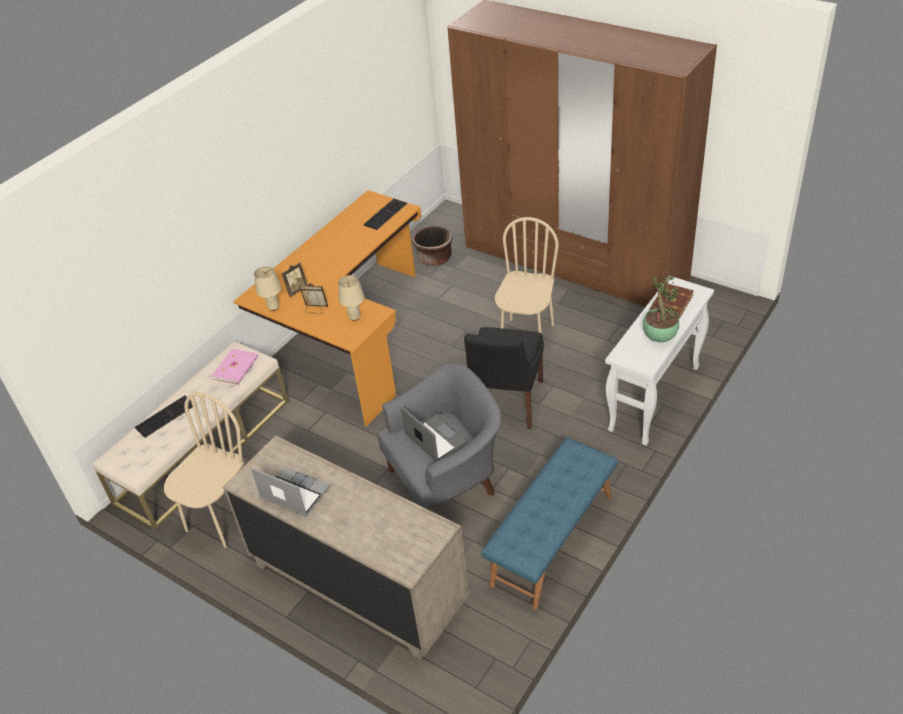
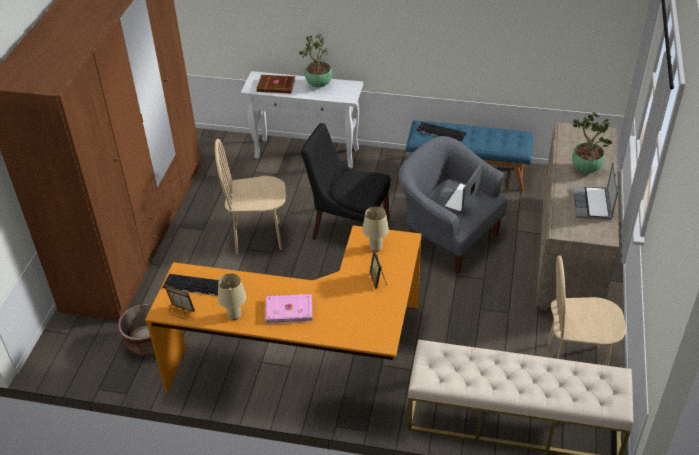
camera: 115 degrees left, 0 degrees up
keyboard [135,395,193,438] -> keyboard moved to [417,122,467,142]
pink book [212,348,258,385] -> pink book moved to [265,294,313,324]
beige table lamp [254,266,281,311] -> beige table lamp moved to [218,273,246,320]
picture frame [282,263,308,297] -> picture frame moved to [165,286,195,319]
black chair [464,327,544,429] -> black chair turned 150 degrees counterclockwise [301,123,391,240]
none -> potted plant [572,112,613,173]

